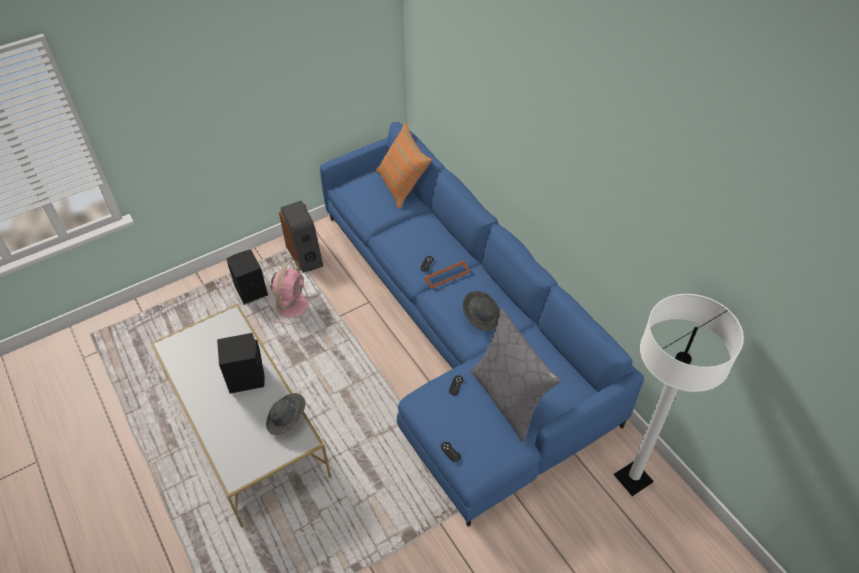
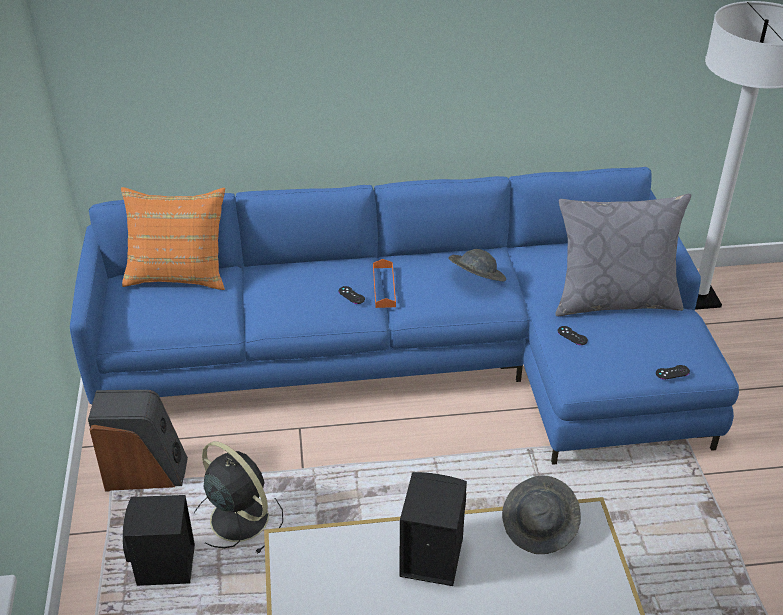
camera: 65 degrees left, 10 degrees down
pink fan [269,259,313,324] -> black fan [194,441,283,554]

